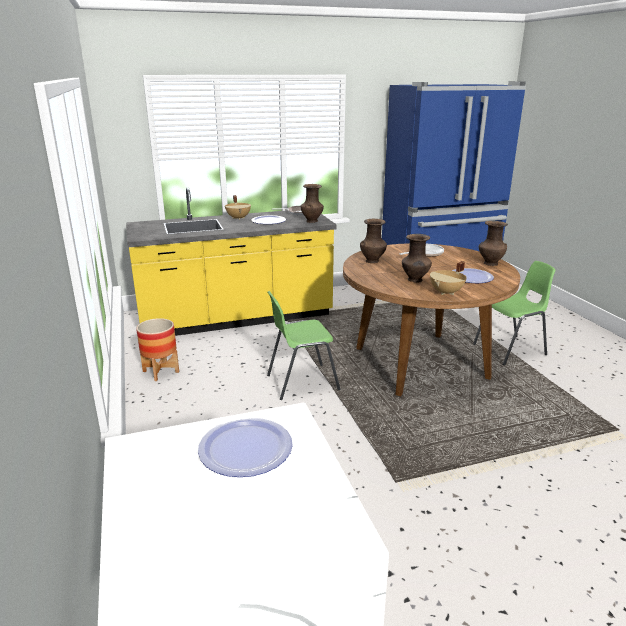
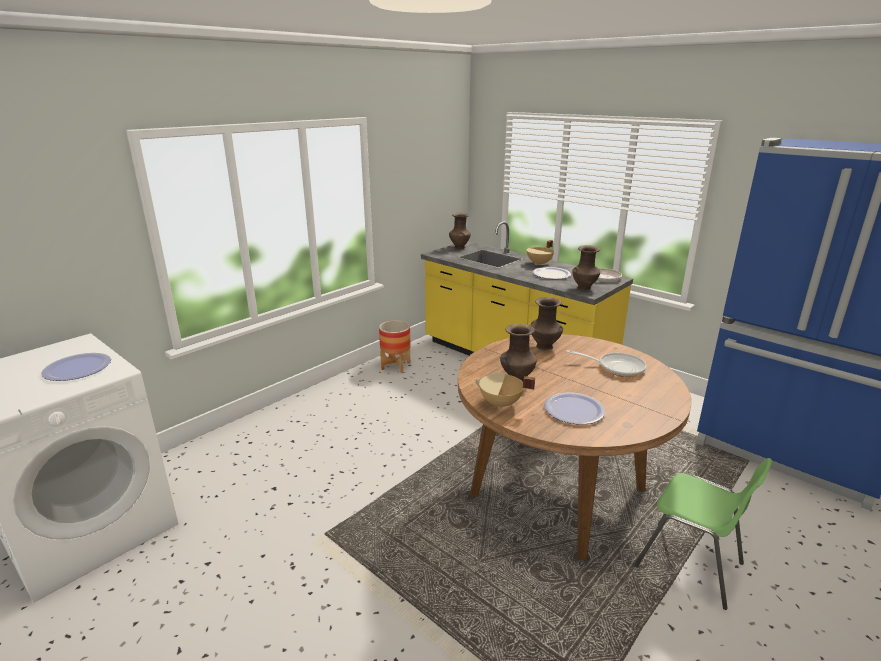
camera: 60 degrees right, 0 degrees up
green chair [267,291,341,400] -> none
brown vase [479,221,508,266] -> brown vase moved to [449,213,471,249]

